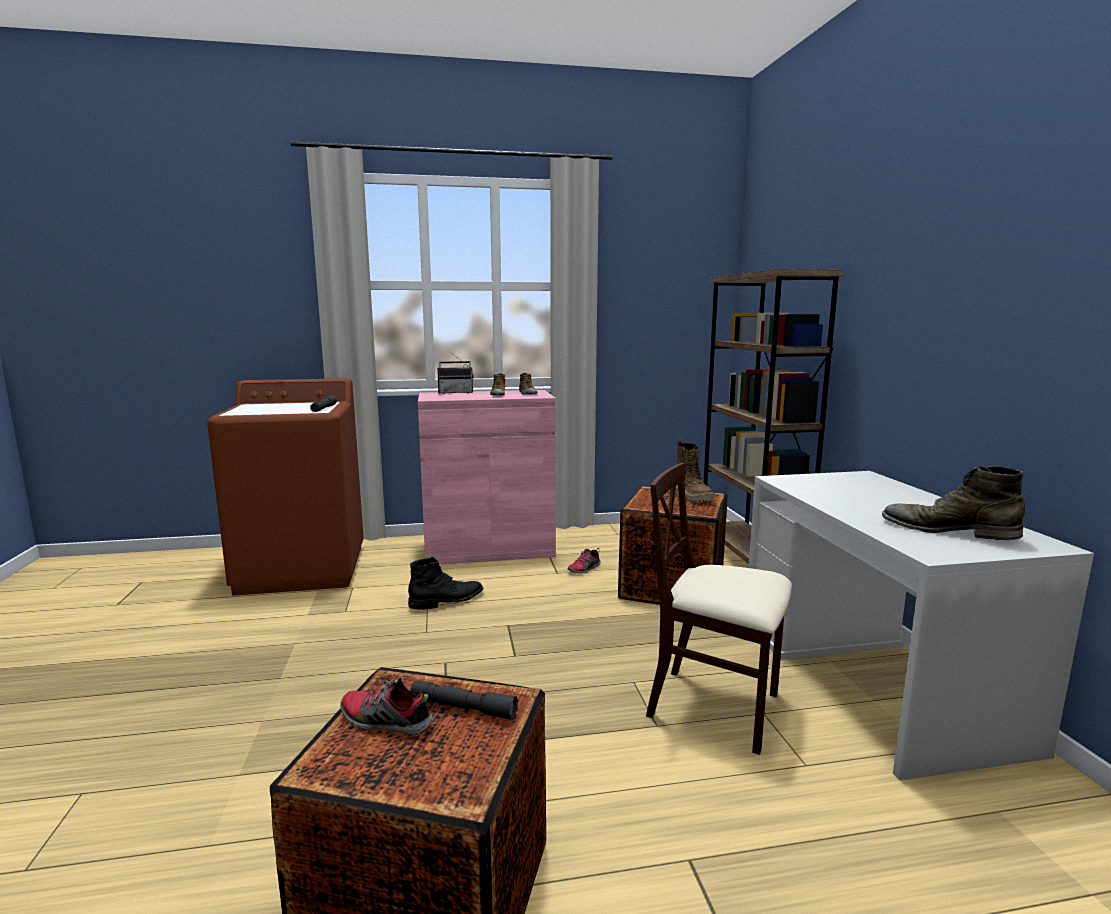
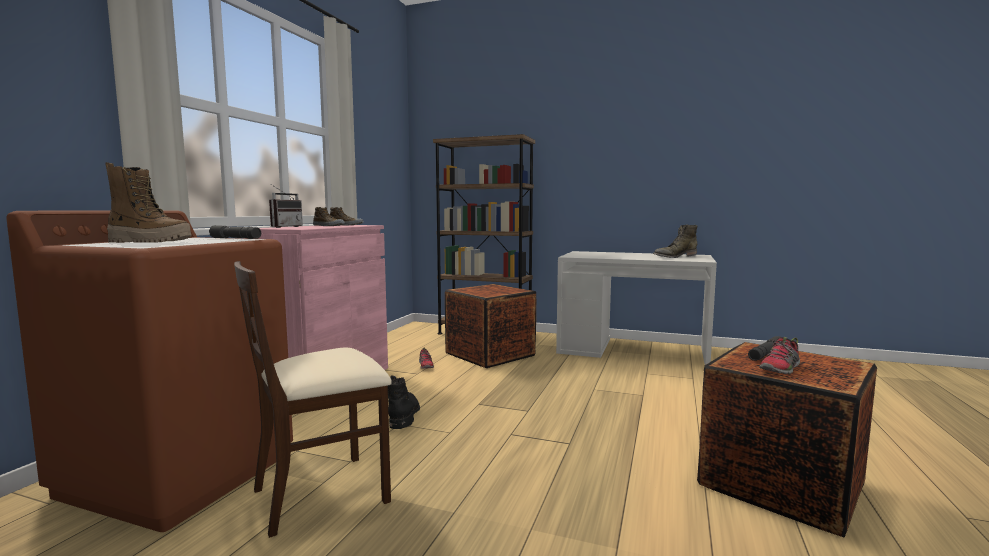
camera: 60 degrees left, 5 degrees down
beige chair [646,463,792,755] -> beige chair moved to [234,261,392,538]
boot [675,440,714,503] -> boot moved to [106,162,192,243]

